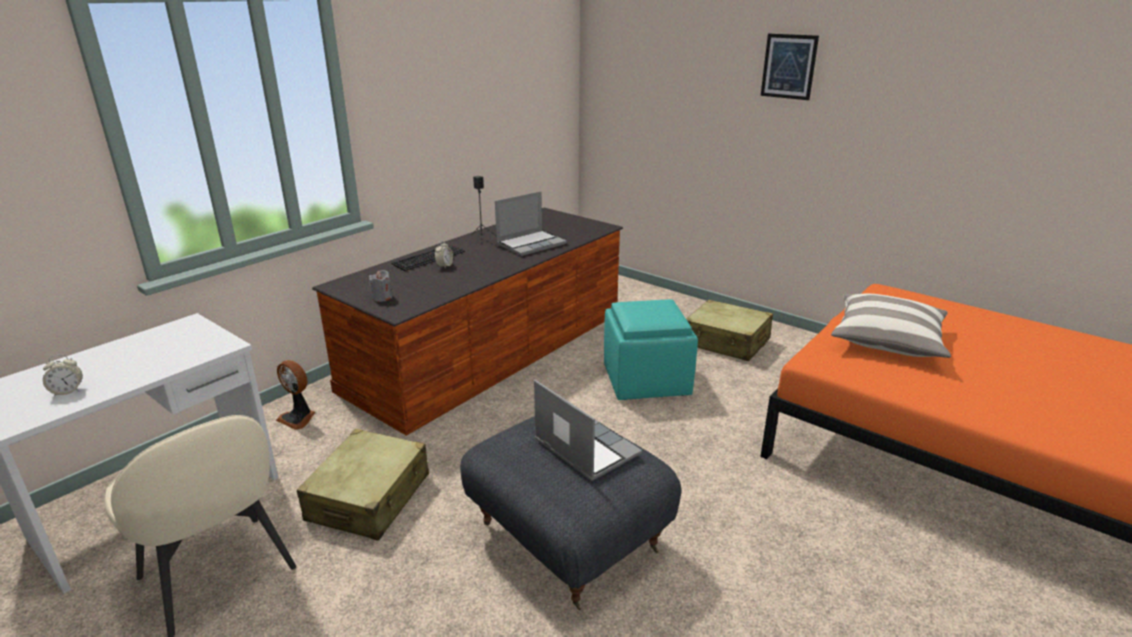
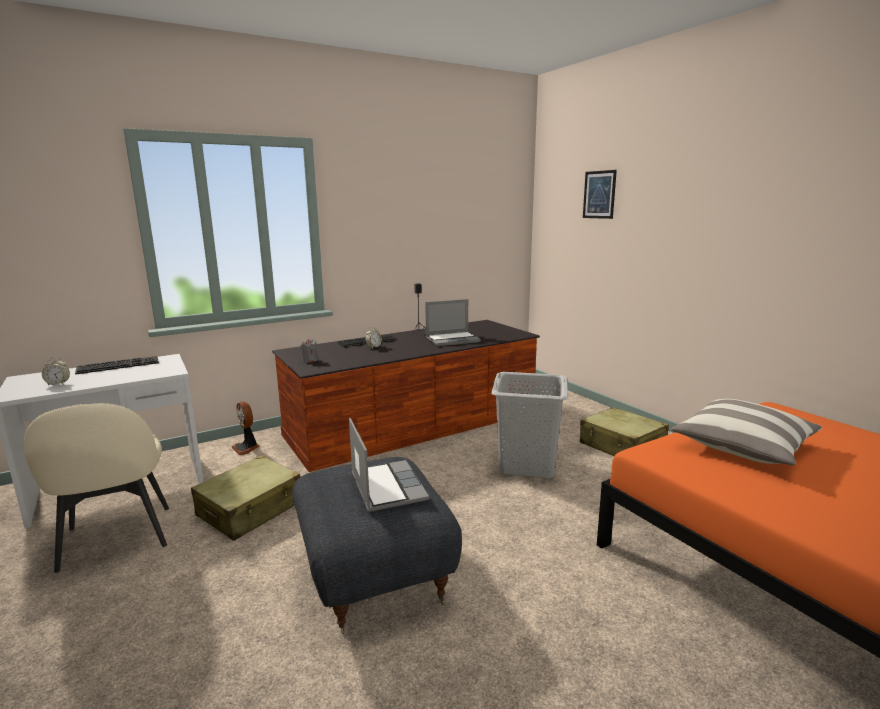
camera: 20 degrees right, 10 degrees down
turquoise ottoman [604,299,698,400] -> grey laundry basket [491,372,568,478]
picture [761,34,819,100] -> picture moved to [583,170,617,219]
none -> keyboard [75,356,159,375]

